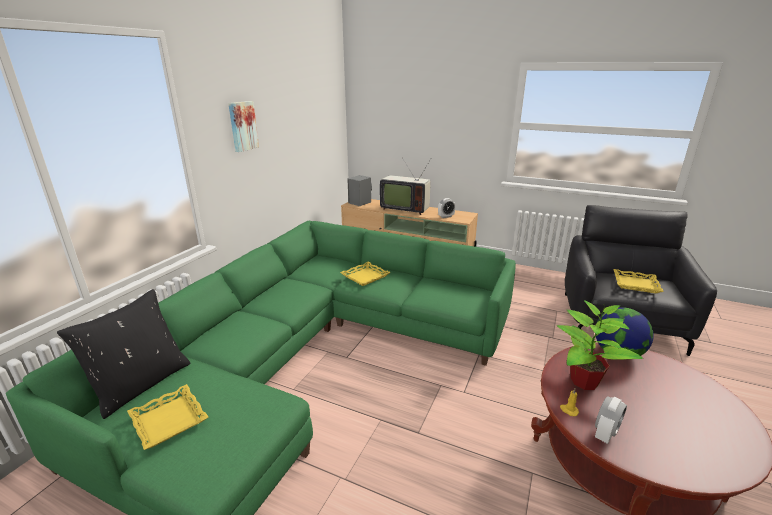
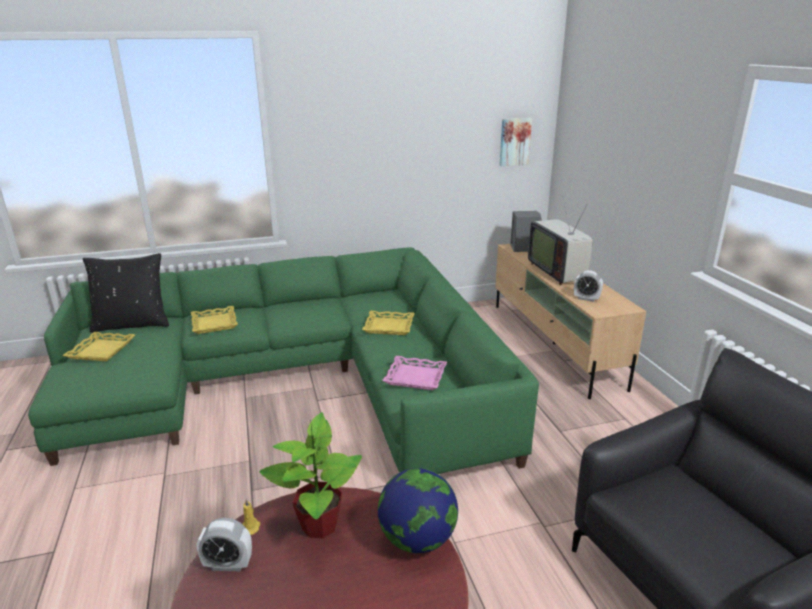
camera: 50 degrees right, 0 degrees up
picture [228,101,259,152] -> picture moved to [500,118,532,166]
yellow tray [613,269,664,293] -> yellow tray moved to [191,306,238,334]
none -> pink tray [382,356,447,390]

